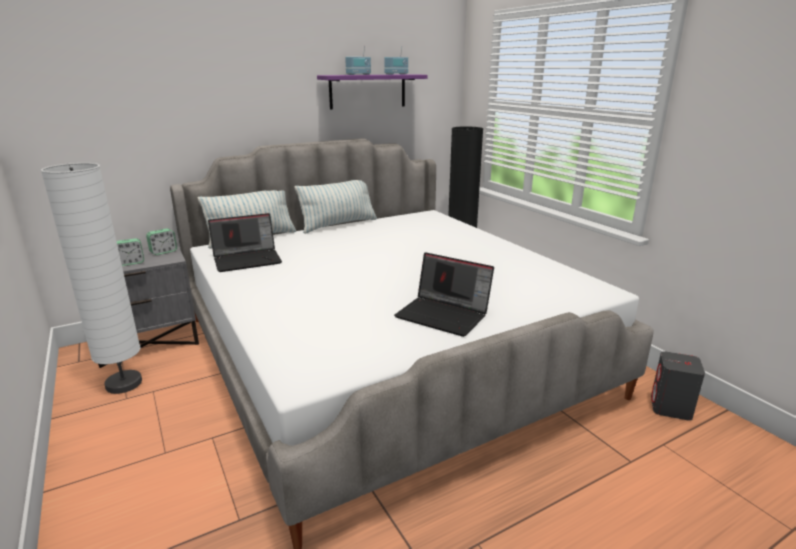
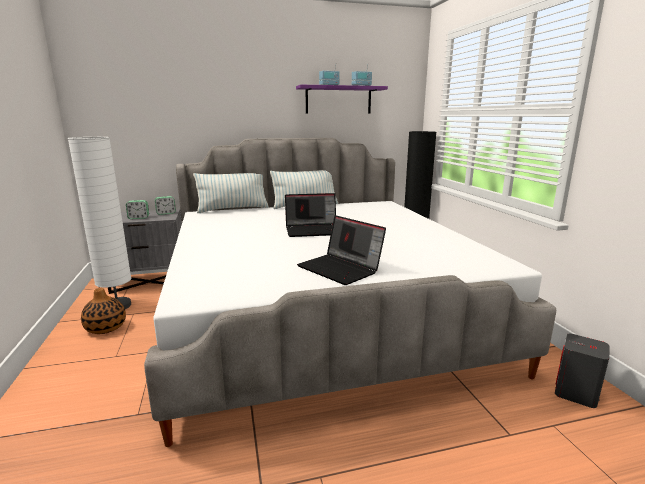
camera: 15 degrees right, 5 degrees down
laptop [208,213,282,272] -> laptop moved to [285,193,336,237]
none -> vase [81,288,126,334]

